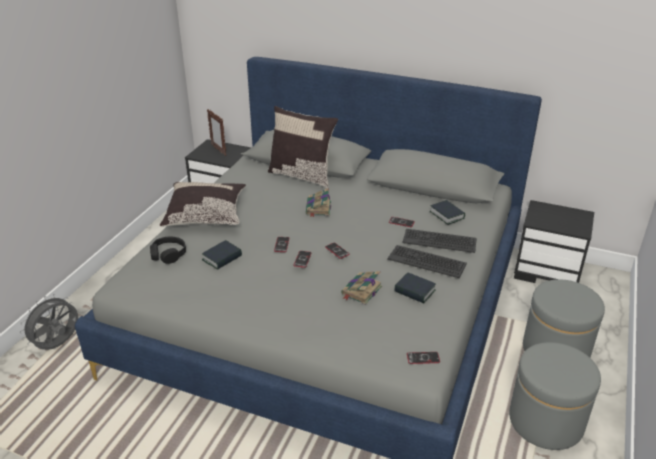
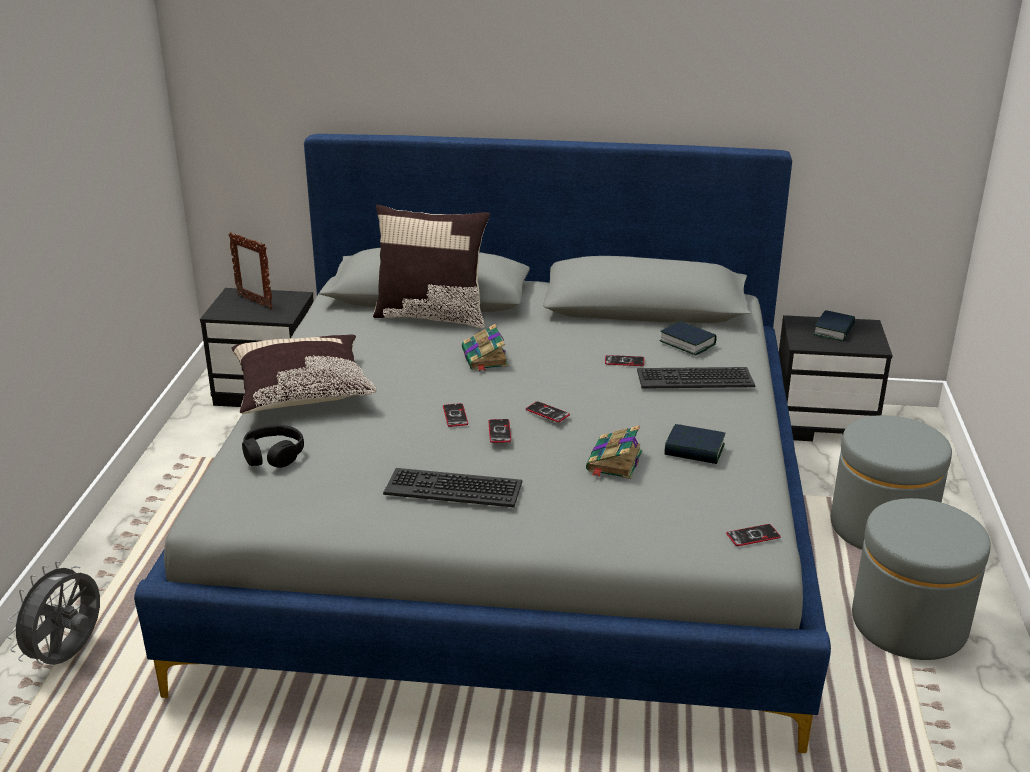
camera: 15 degrees left, 5 degrees down
book [202,240,242,270] -> book moved to [813,310,855,341]
keyboard [387,245,467,278] -> keyboard moved to [383,468,523,507]

